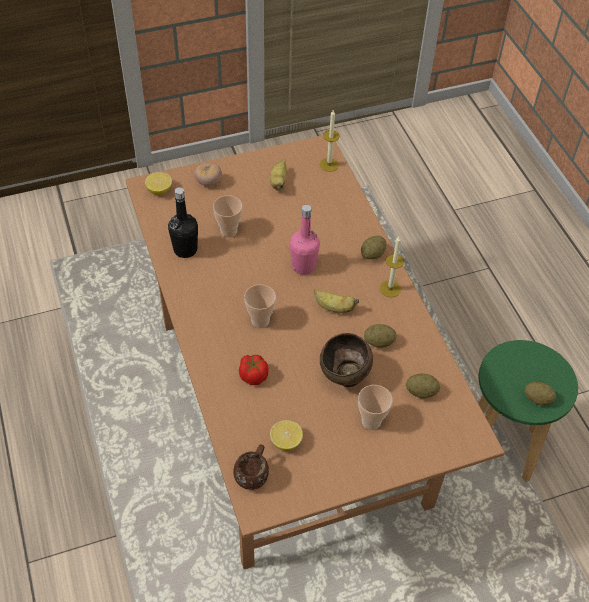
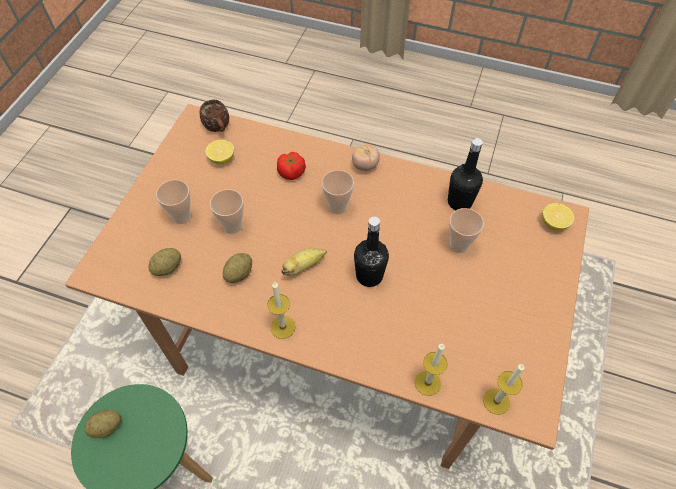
camera: 130 degrees right, 5 degrees up
tomato [194,163,222,186] -> tomato moved to [352,144,380,171]
banana [270,159,287,191] -> none
pink bottle [290,205,320,275] -> black bottle [354,217,389,287]
brown bowl [320,333,373,387] -> cup [210,189,244,234]
potato [361,236,387,259] -> none
none -> candle [415,344,448,396]

